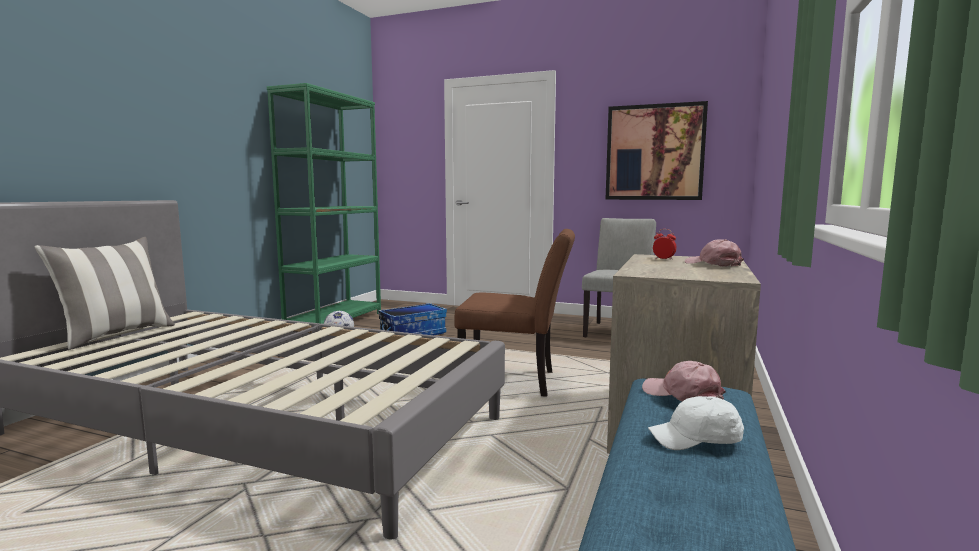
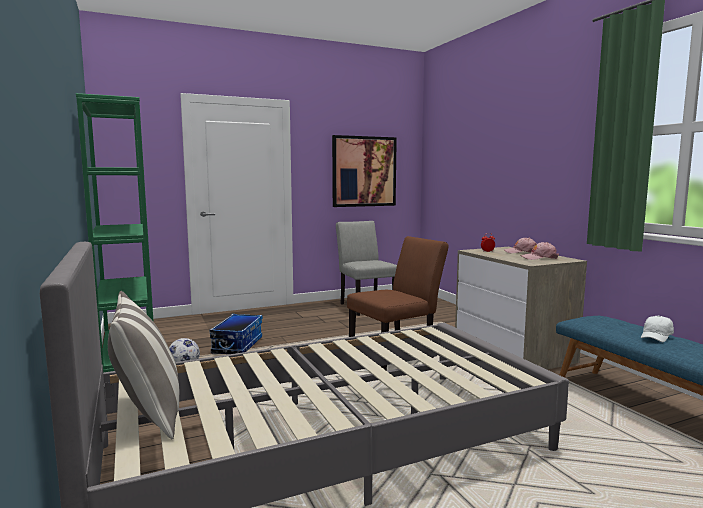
camera: 45 degrees left, 0 degrees up
pink cap [642,361,726,401] -> pink cap moved to [520,242,559,260]

